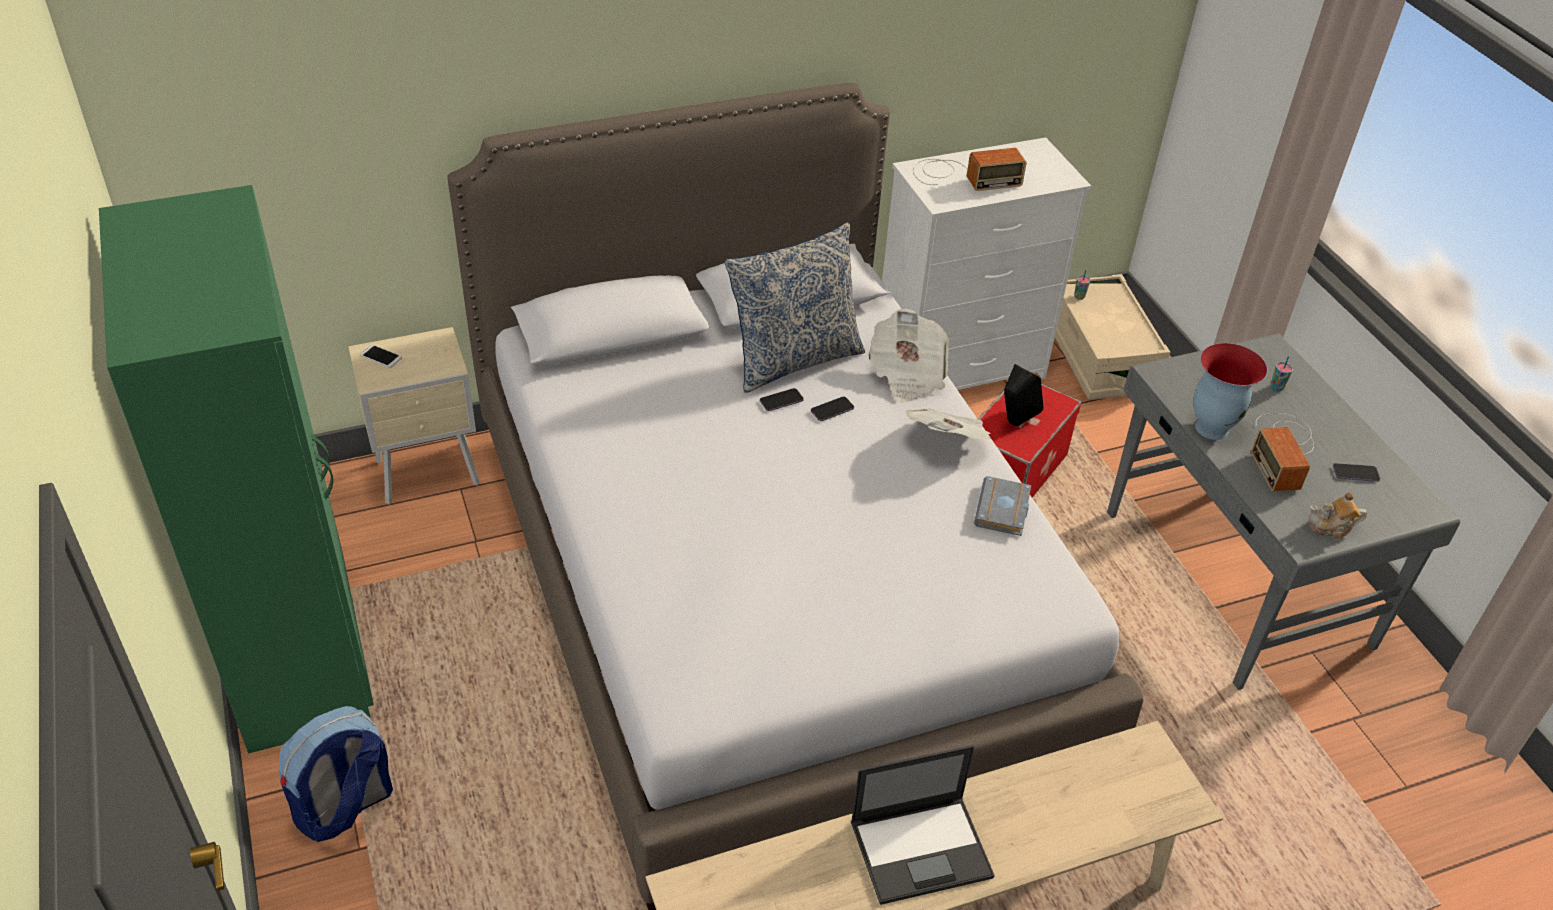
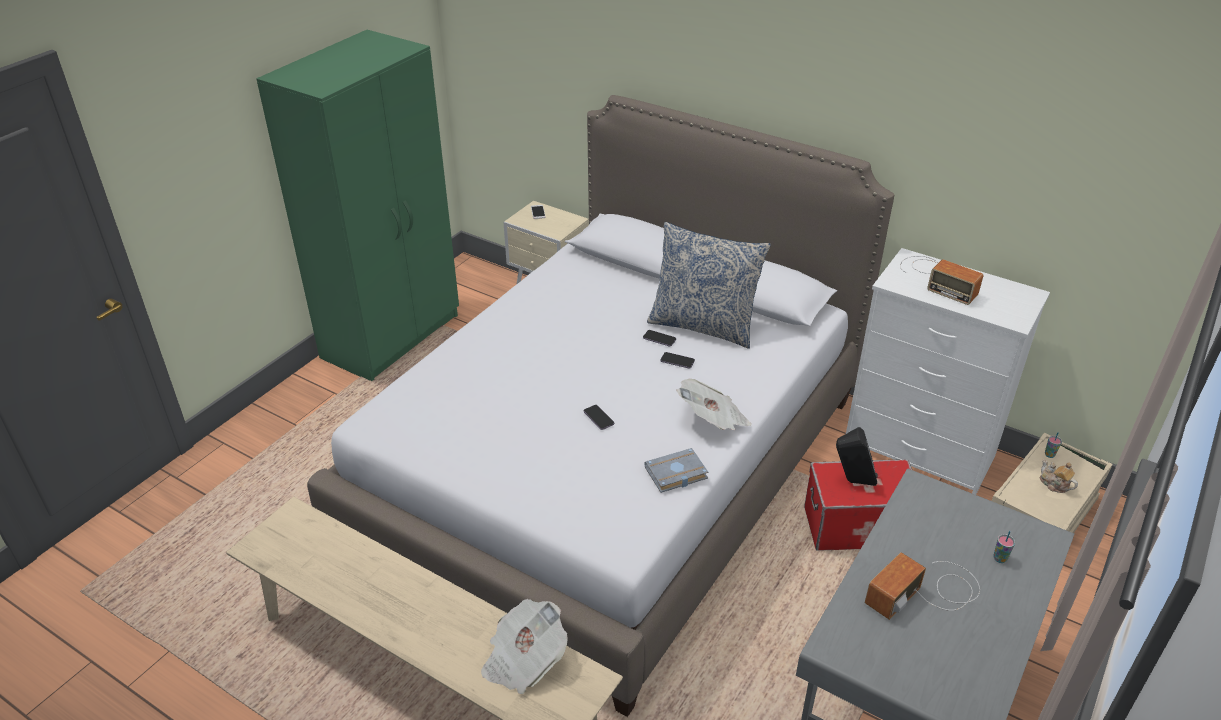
camera: 55 degrees right, 5 degrees down
backpack [279,706,393,842] -> none
laptop [851,745,995,905] -> none
newspaper [868,309,949,403] -> newspaper moved to [481,599,568,694]
vase [1193,343,1268,440] -> none
teapot [1309,492,1367,539] -> teapot moved to [1040,459,1078,493]
phone [1333,463,1380,482] -> phone moved to [584,405,614,430]

